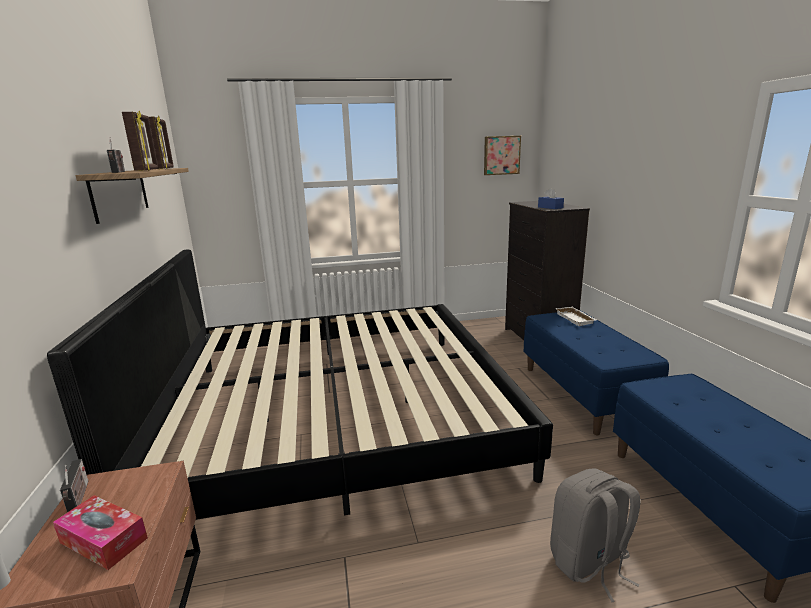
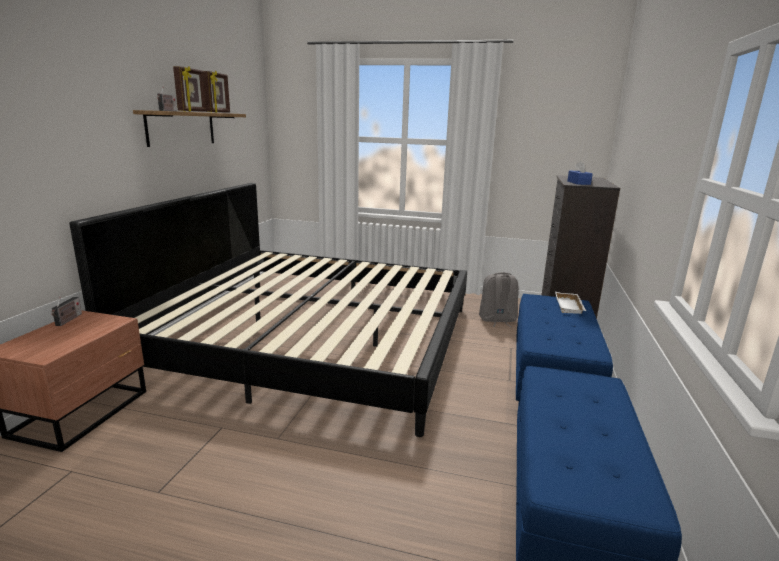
camera: 25 degrees right, 0 degrees up
tissue box [53,495,148,570] -> none
picture [484,136,521,175] -> none
grey backpack [550,468,640,602] -> grey backpack moved to [479,272,519,327]

